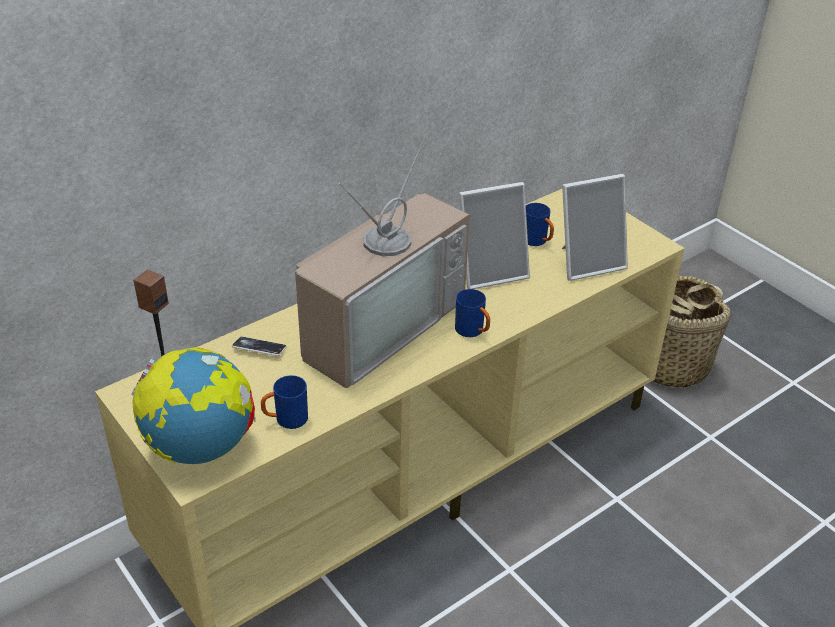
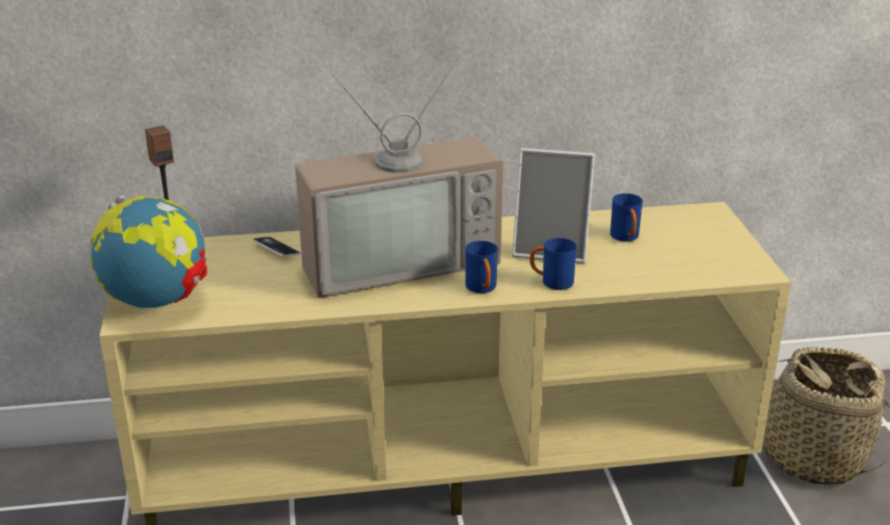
camera: 30 degrees right, 10 degrees down
blue mug [261,375,308,429] -> blue mug moved to [530,238,577,290]
picture frame [562,174,628,281] -> none

